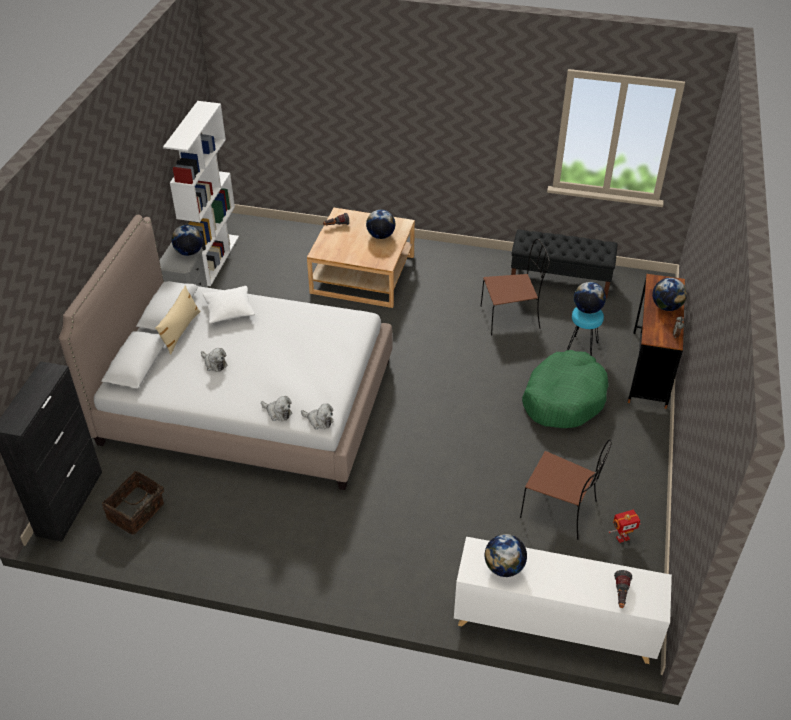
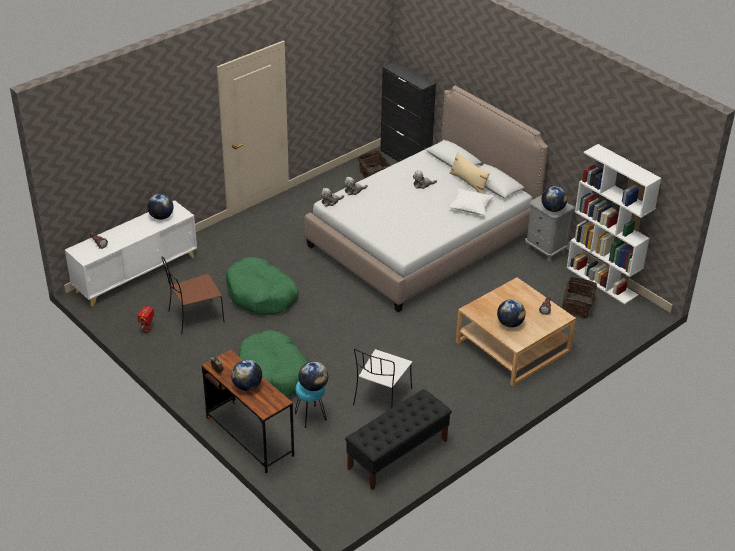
camera: 125 degrees right, 5 degrees down
brown chair [481,239,550,336] -> white chair [353,349,412,408]
none -> green dog bed [226,257,299,315]
none -> basket [562,277,602,319]

